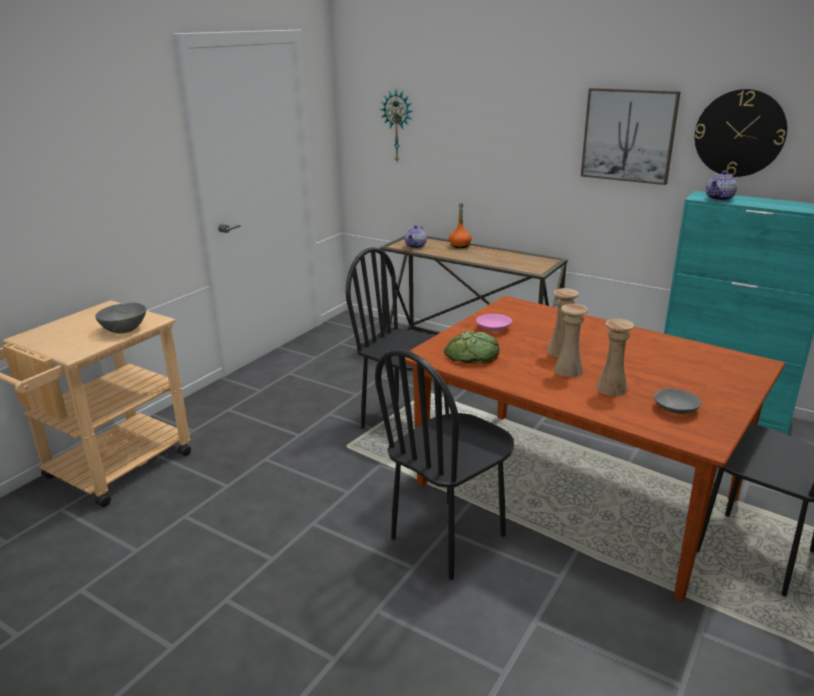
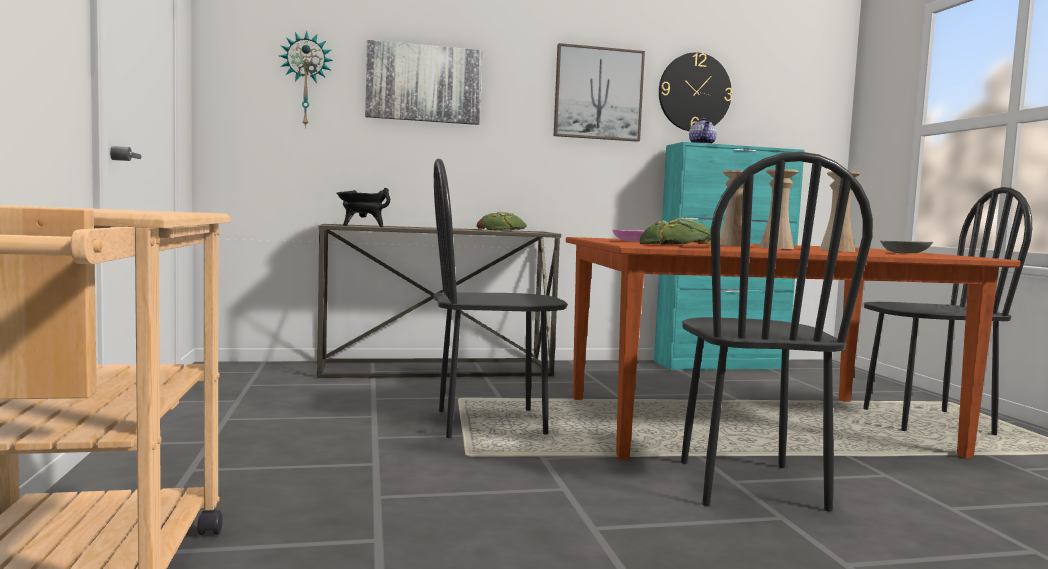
camera: 45 degrees left, 20 degrees down
grey bowl [95,303,146,333] -> none
teapot [405,225,427,249] -> black cooking pot [336,188,390,227]
orange bottle [449,203,472,248] -> none
none -> picture [365,40,482,125]
none -> bread [476,212,527,230]

